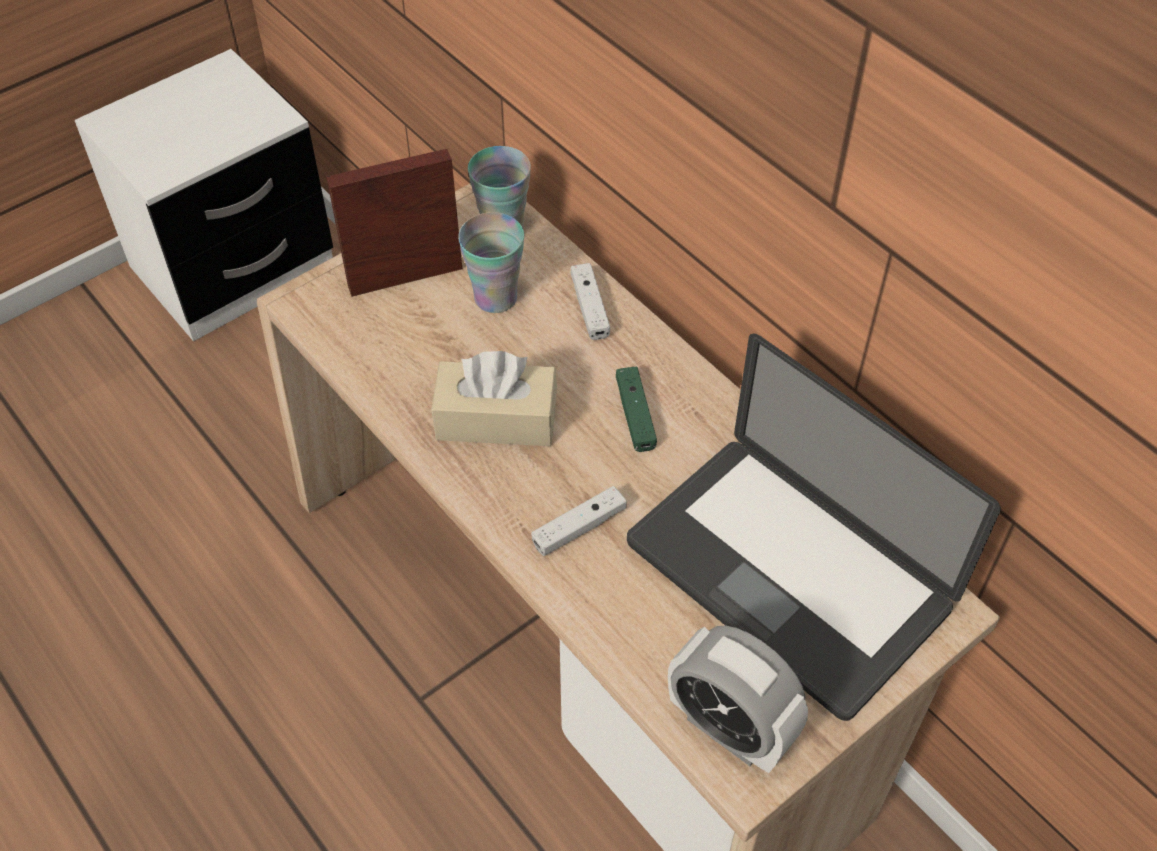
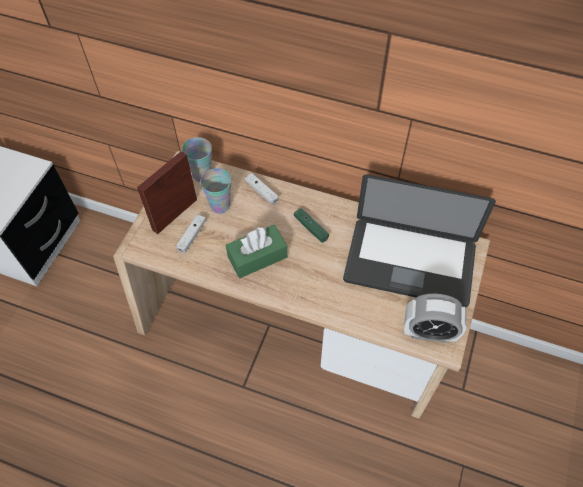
camera: 30 degrees left, 5 degrees up
beige tissue box [431,351,557,446] -> green tissue box [226,224,287,278]
white game controller [531,486,627,556] -> white game controller moved to [176,214,206,253]

